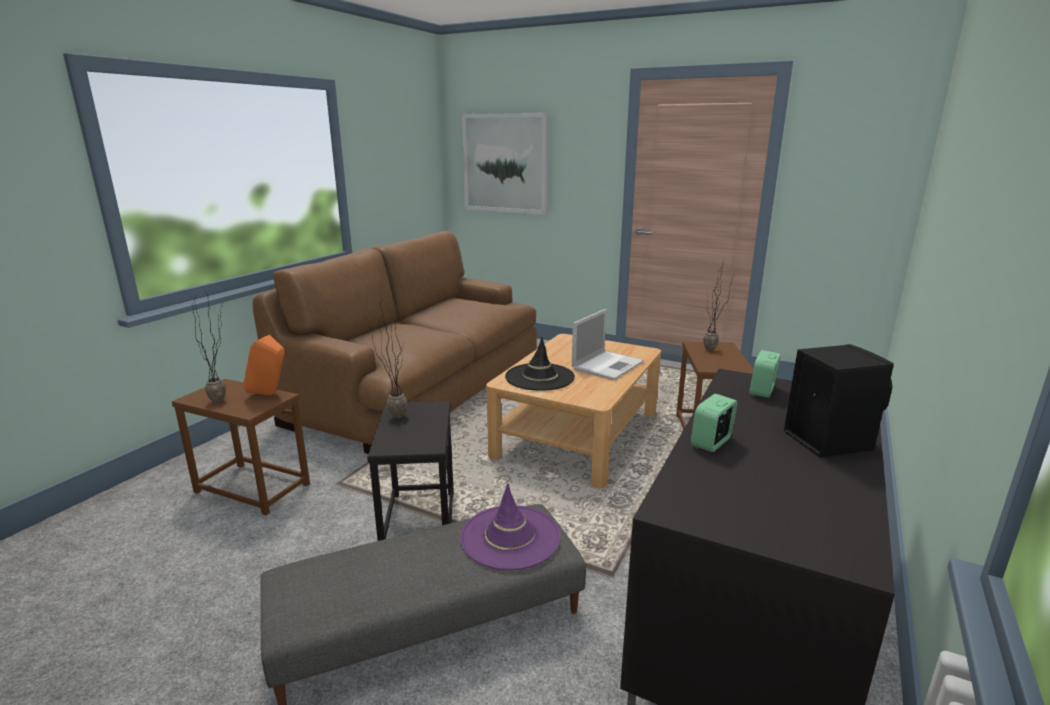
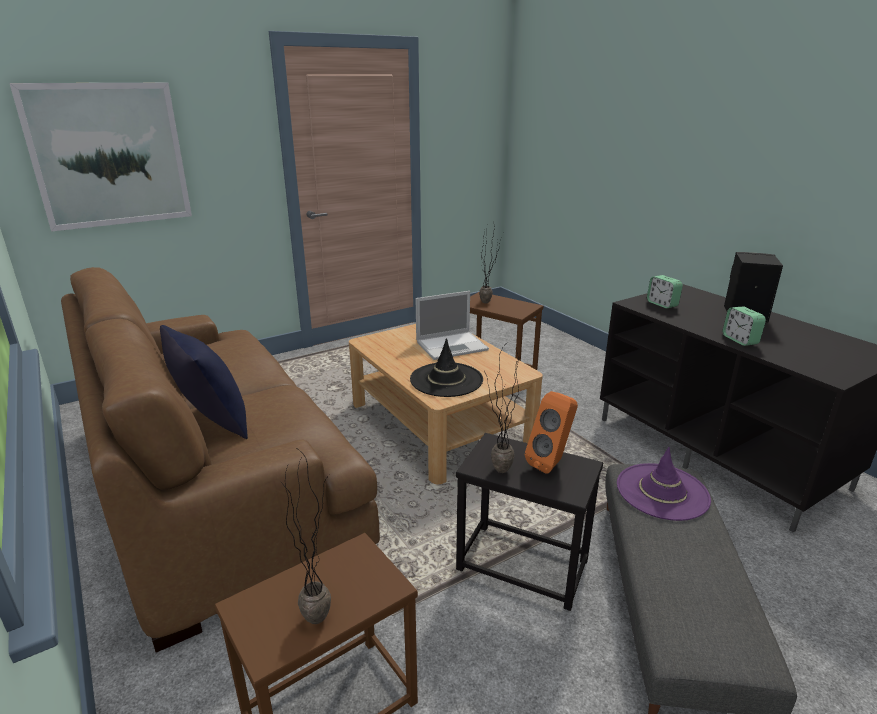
camera: 60 degrees left, 5 degrees up
orange speaker [243,335,285,395] -> orange speaker moved to [525,391,578,474]
laptop [572,309,644,381] -> laptop turned 90 degrees clockwise [416,291,489,360]
none -> blue pillow [160,325,248,439]

